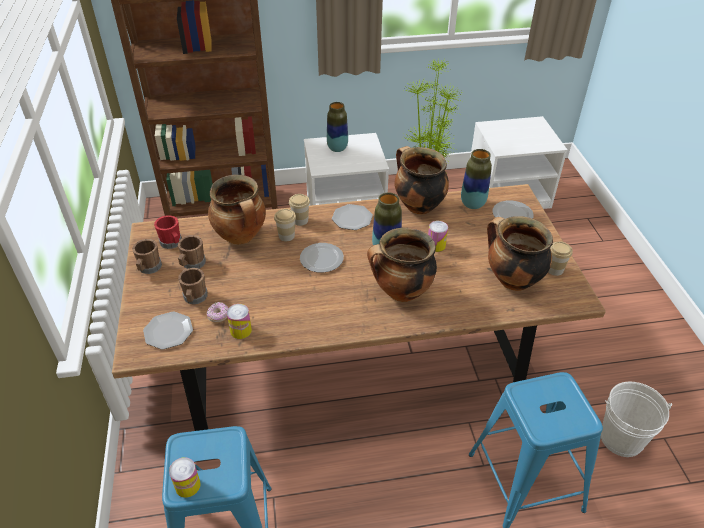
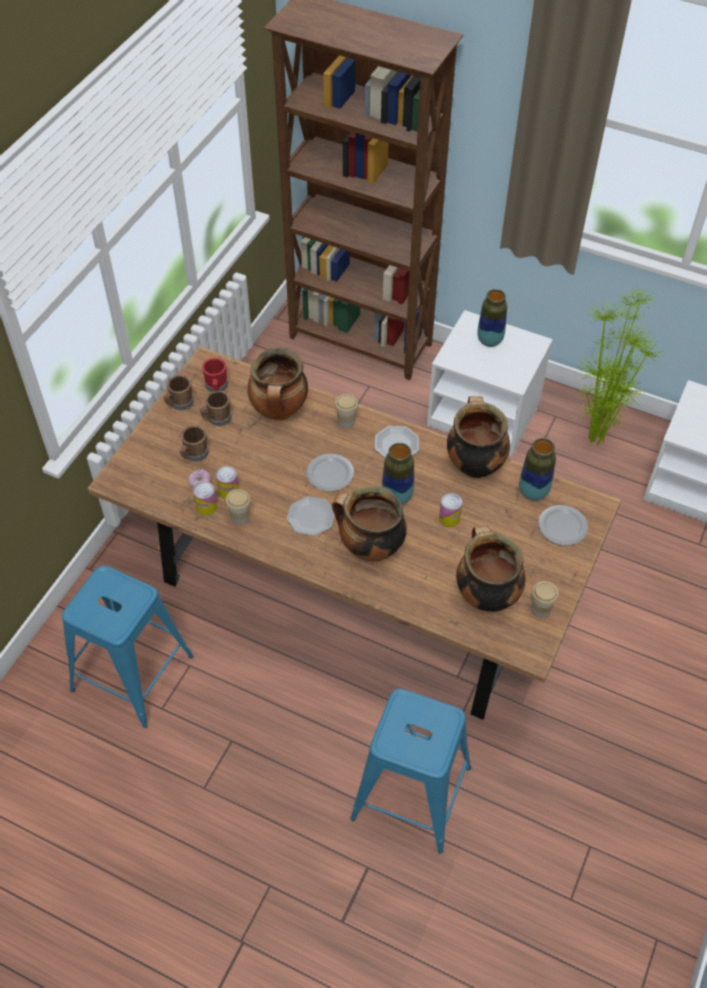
camera: 35 degrees right, 10 degrees up
plate [143,312,193,350] -> plate moved to [286,496,335,536]
can [169,457,200,498] -> can moved to [216,466,239,499]
cup [274,209,296,241] -> cup moved to [226,489,251,525]
white bucket [601,382,672,457] -> none

